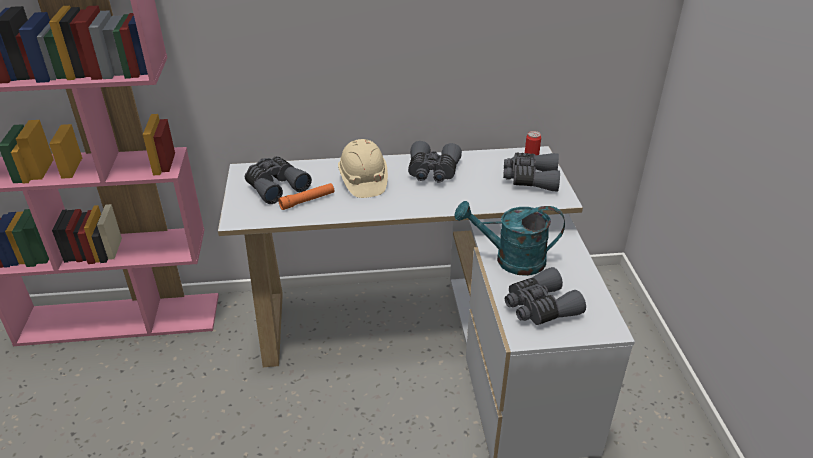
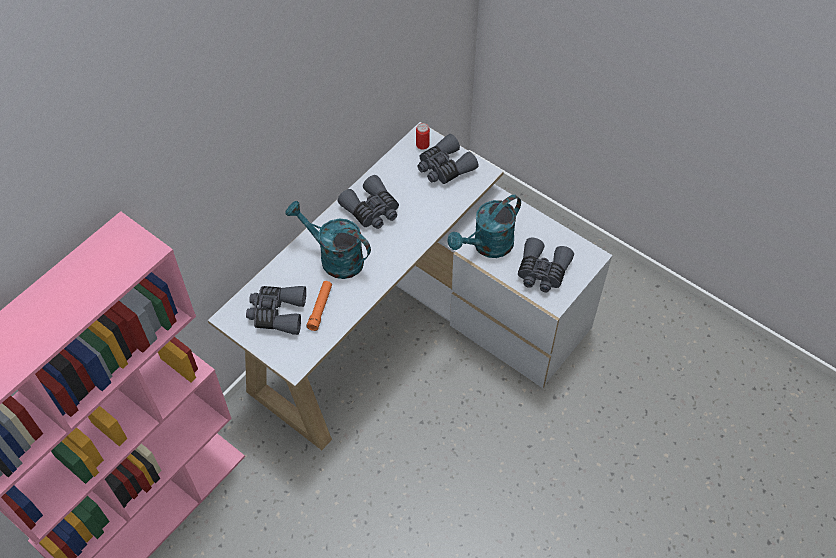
camera: 45 degrees left, 20 degrees up
beige hard hat [338,139,388,198] -> turquoise watering can [285,201,371,279]

